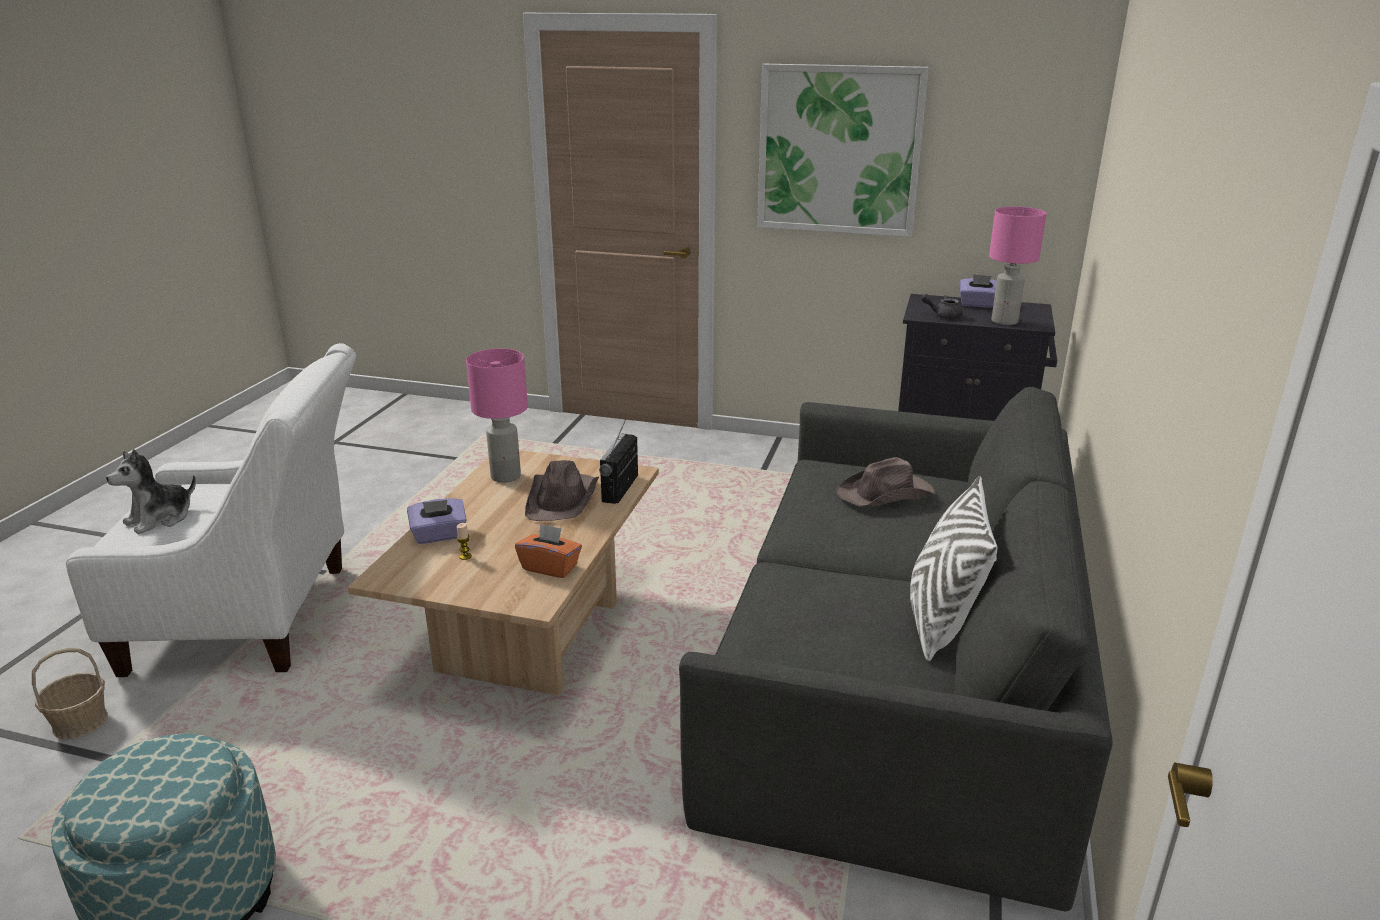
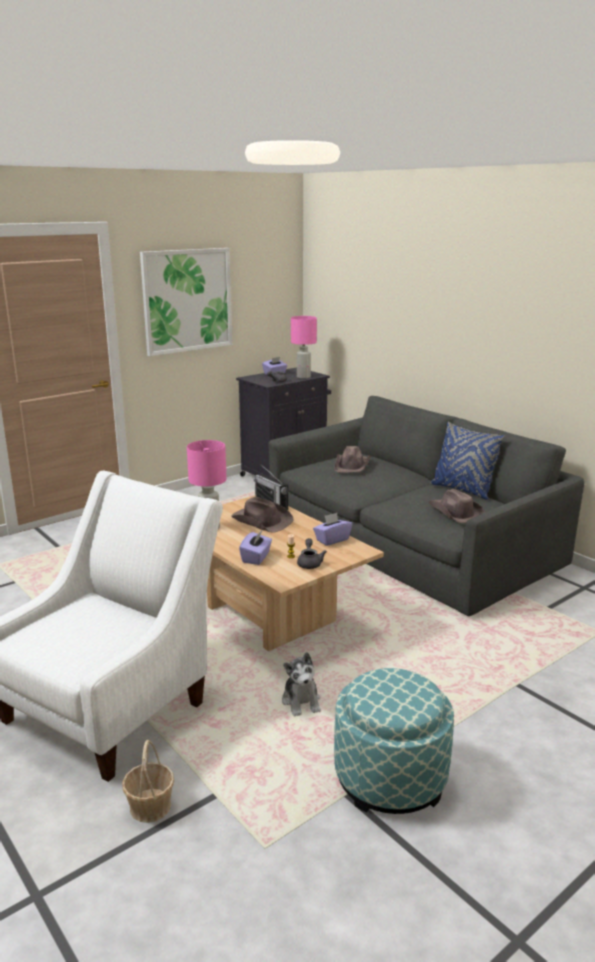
camera: 55 degrees left, 5 degrees down
plush toy [106,449,196,534] -> plush toy moved to [282,652,321,716]
orange tissue box [515,523,582,578] -> purple tissue box [313,513,353,546]
white pillow [910,476,997,661] -> blue pillow [430,421,505,500]
none -> grey teapot [297,538,327,569]
none -> brown hat [428,489,485,523]

